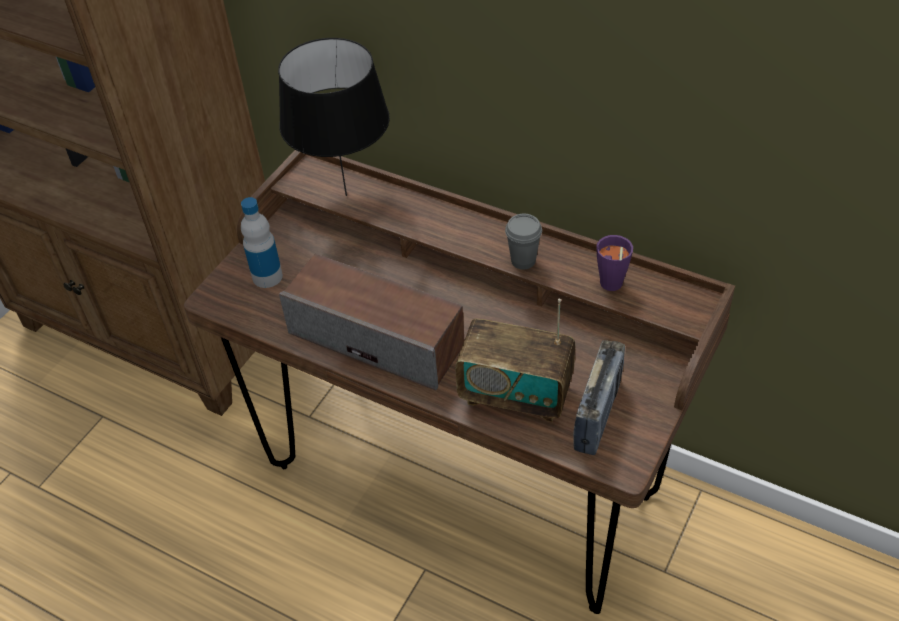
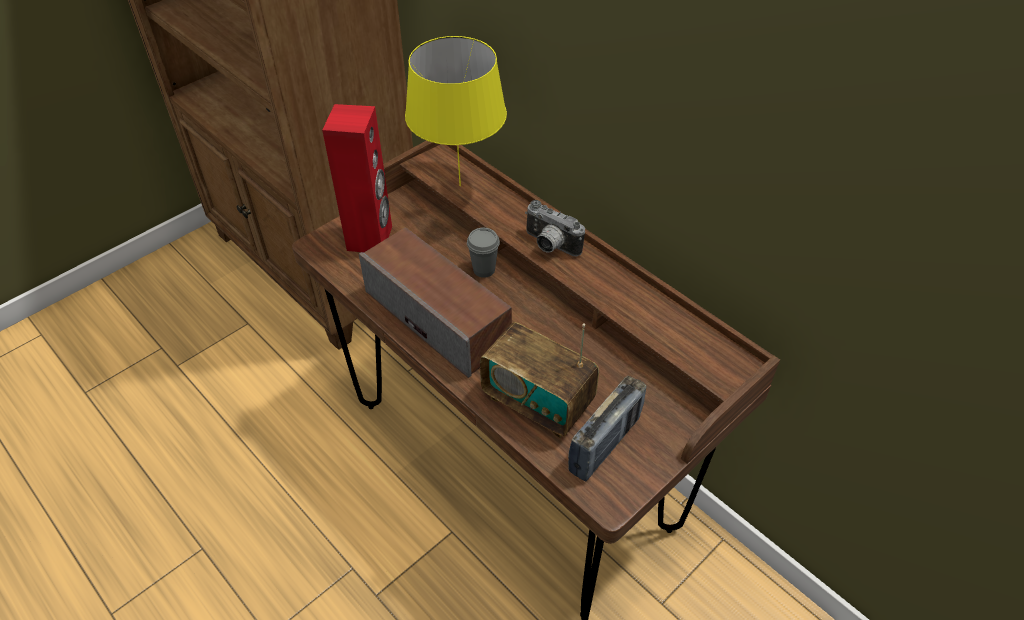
camera: 15 degrees right, 0 degrees up
bottle [241,197,283,288] -> red speaker [322,104,392,252]
black table lamp [278,38,390,196] -> yellow table lamp [405,36,507,186]
grey cup [505,214,542,270] -> grey cup moved to [467,228,500,278]
purple cup [596,235,633,291] -> none
none -> camera [525,200,585,256]

